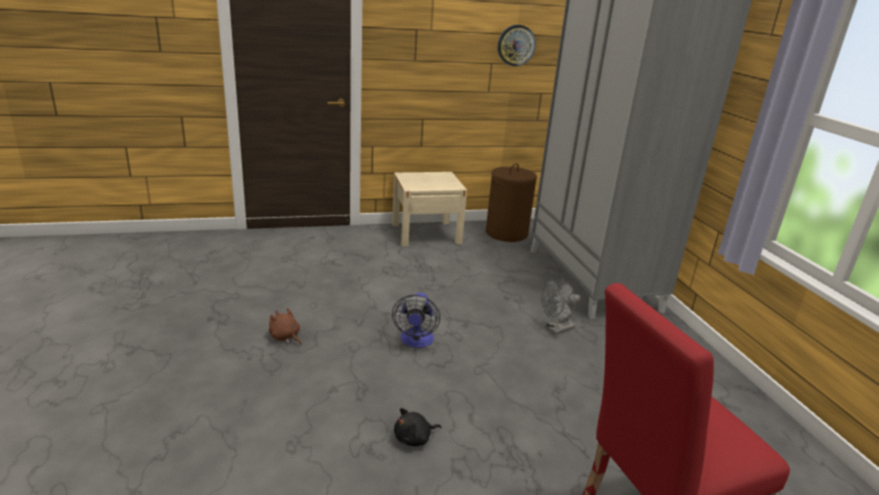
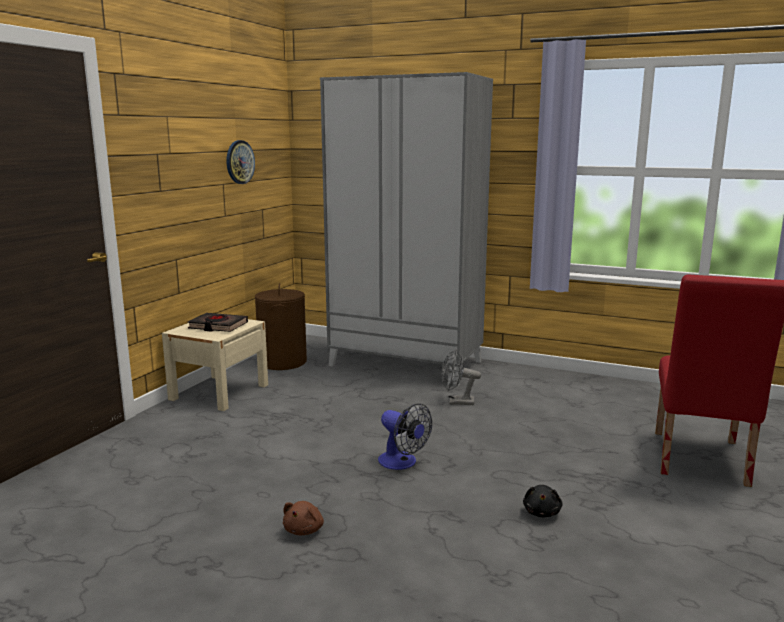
camera: 50 degrees left, 10 degrees down
brown plush toy [269,308,301,345] -> brown plush toy turned 60 degrees counterclockwise [283,501,324,535]
grey fan [541,277,581,335] -> grey fan turned 90 degrees clockwise [441,349,481,405]
none -> black book [187,313,248,332]

